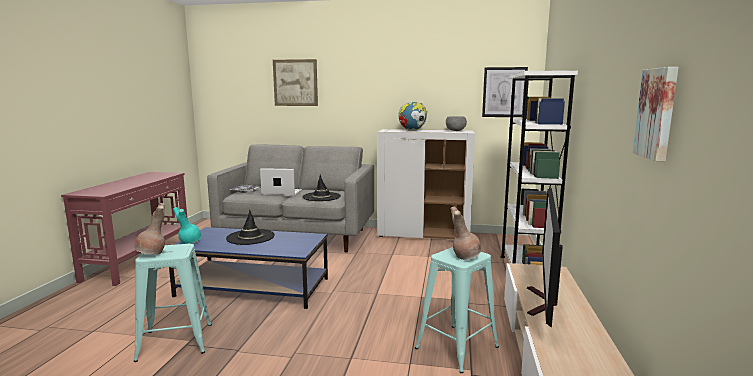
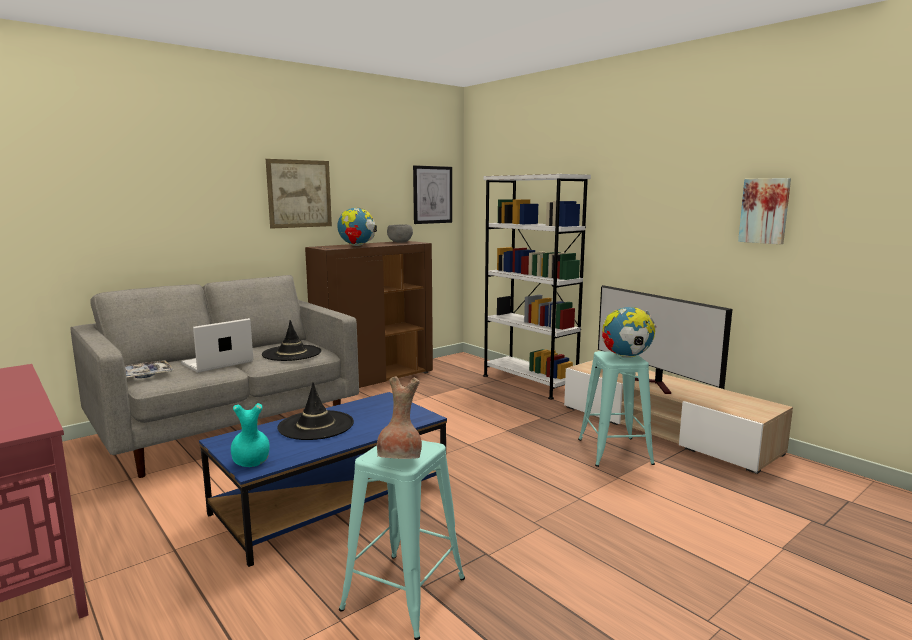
camera: 50 degrees left, 0 degrees up
picture [273,59,318,106] -> picture moved to [266,159,332,229]
white cabinet [377,129,475,239] -> brown cabinet [305,241,433,388]
brown vase [451,206,481,260] -> globe [602,307,656,358]

